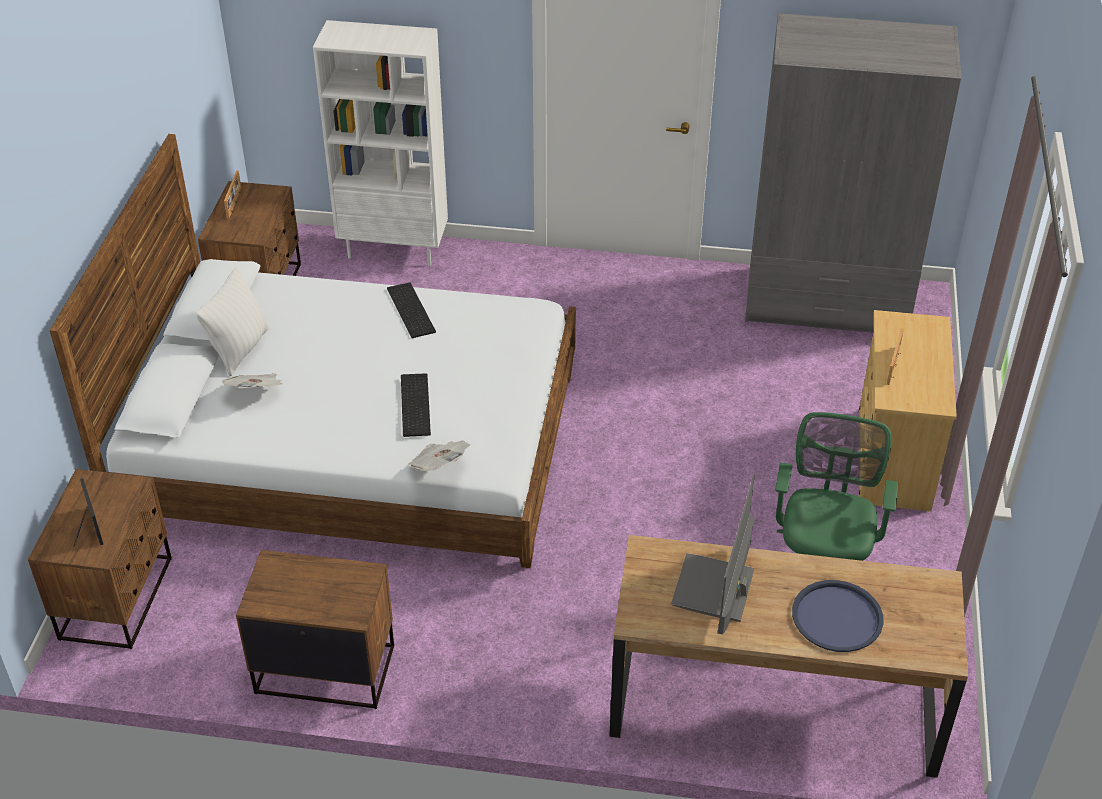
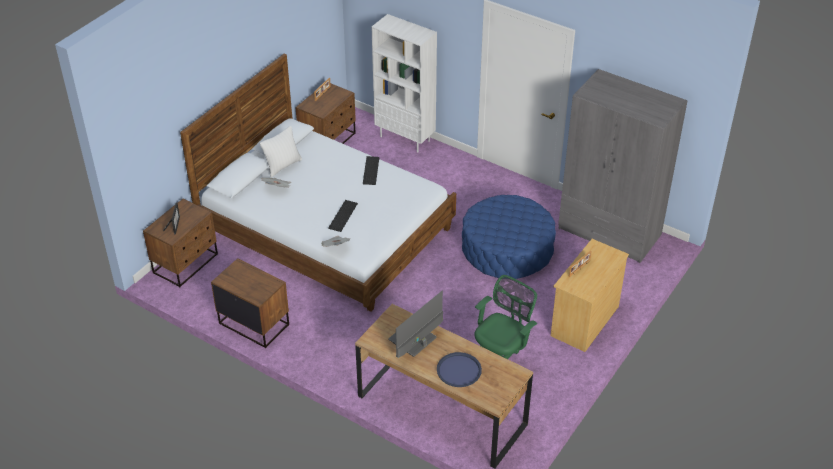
camera: 25 degrees right, 0 degrees up
none -> blue ottoman [462,195,556,279]

